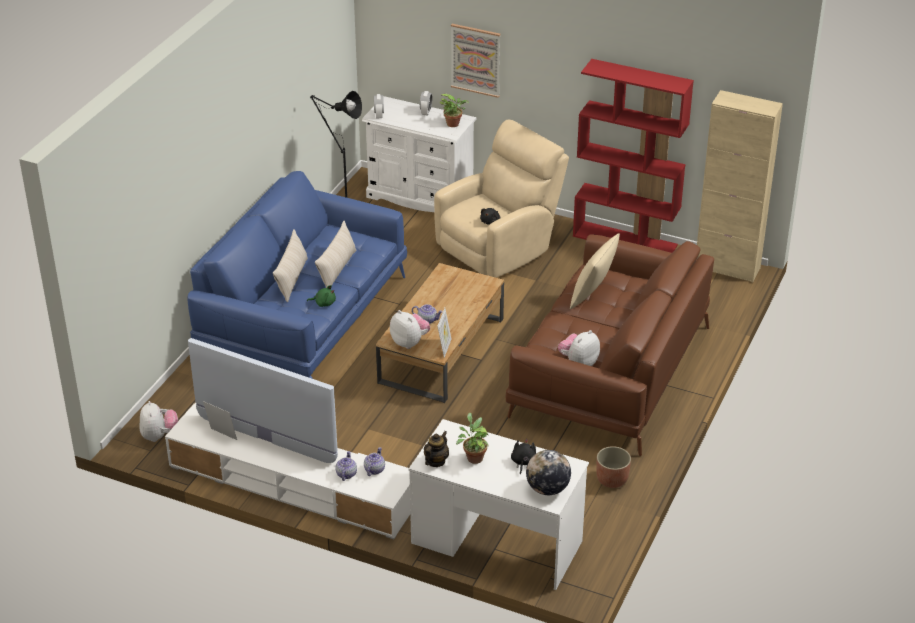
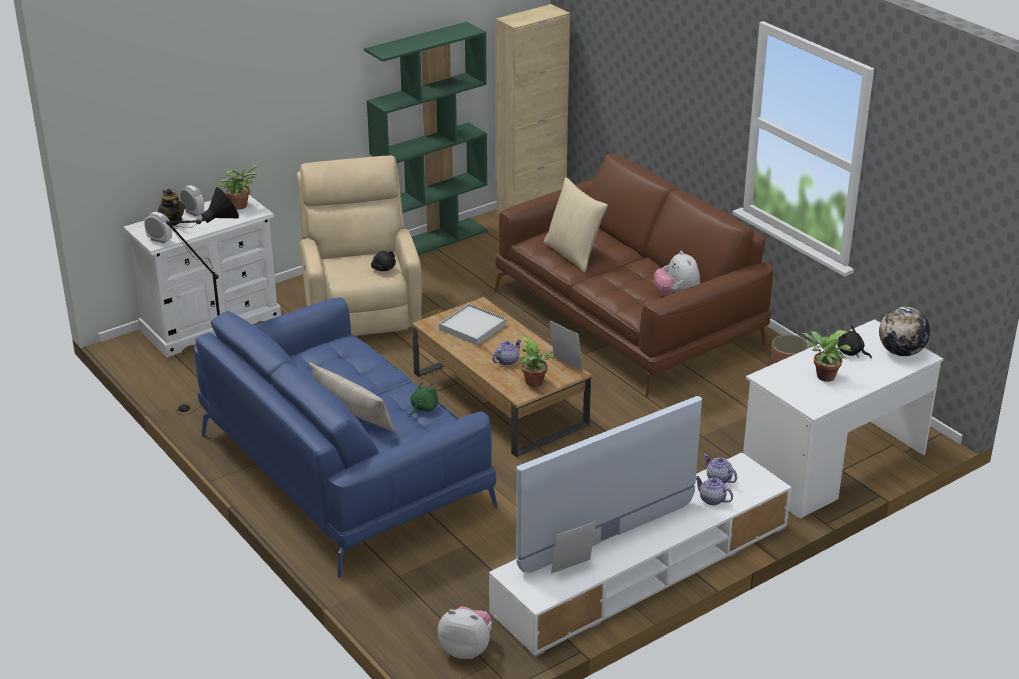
camera: 60 degrees left, 5 degrees down
beige pillow [315,221,357,288] -> none
plush toy [390,310,430,349] -> potted plant [520,337,554,387]
teapot [424,431,449,467] -> teapot moved to [158,189,185,226]
picture [451,24,501,98] -> none
red bookcase [573,59,694,253] -> green bookcase [364,22,488,255]
none -> white tray [439,304,506,345]

